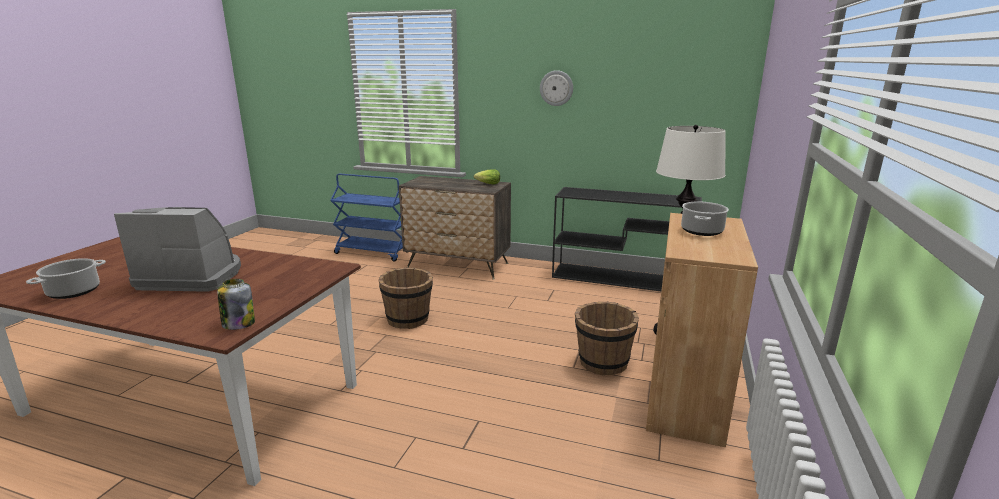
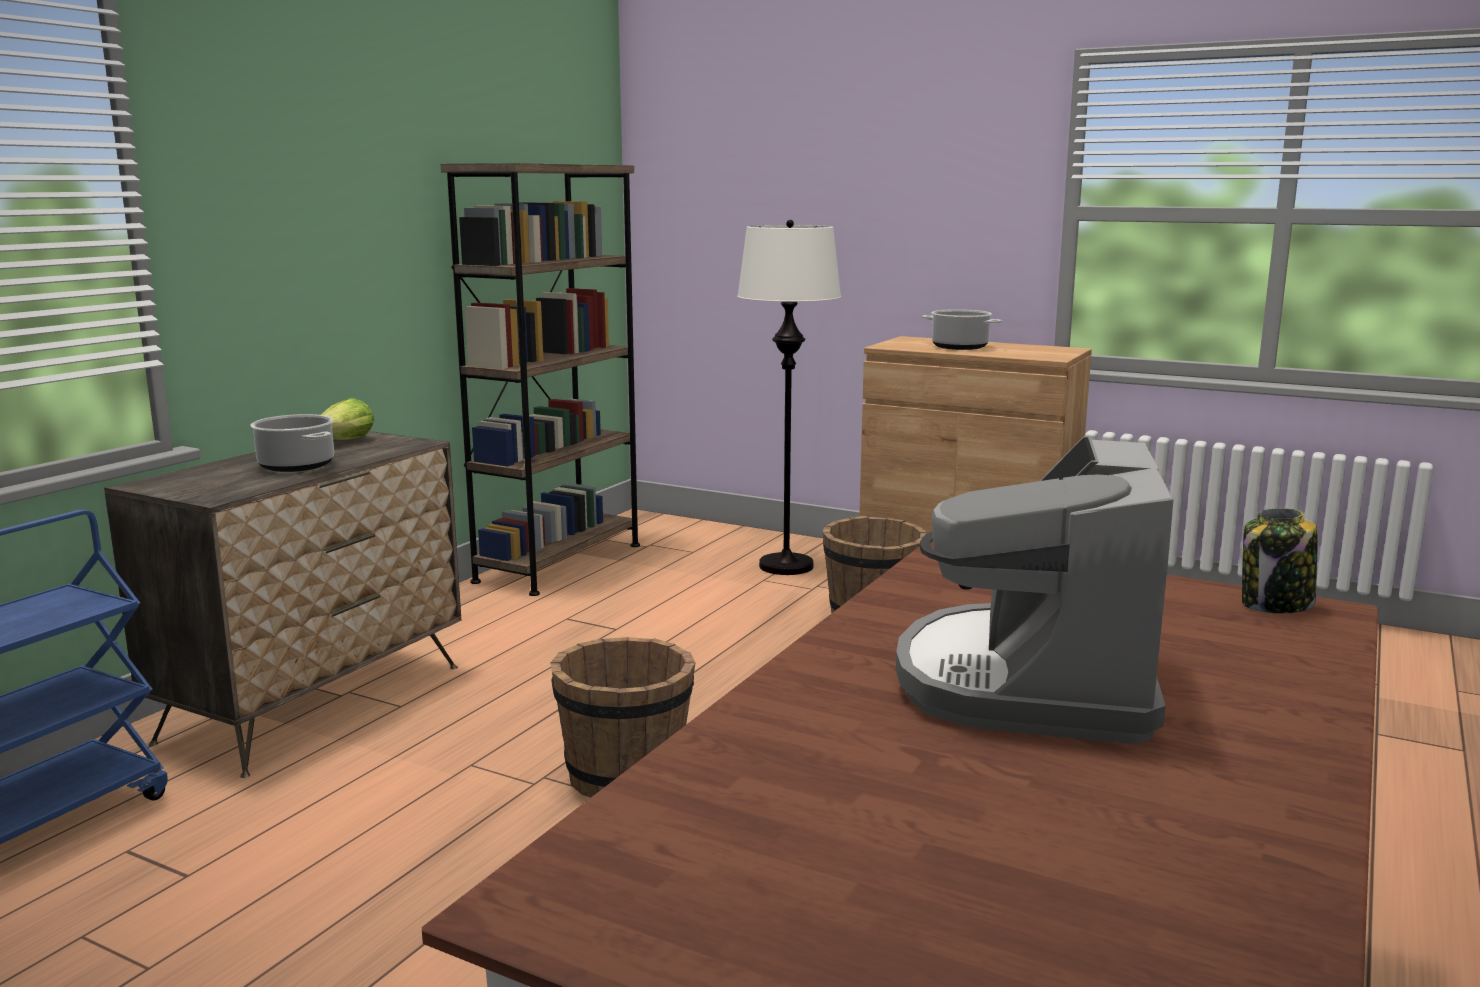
camera: 80 degrees left, 5 degrees down
cooking pot [26,258,106,299] -> cooking pot moved to [251,414,334,472]
wall clock [540,70,573,106] -> none
black console table [552,187,702,291] -> brown bookcase [441,163,640,596]

